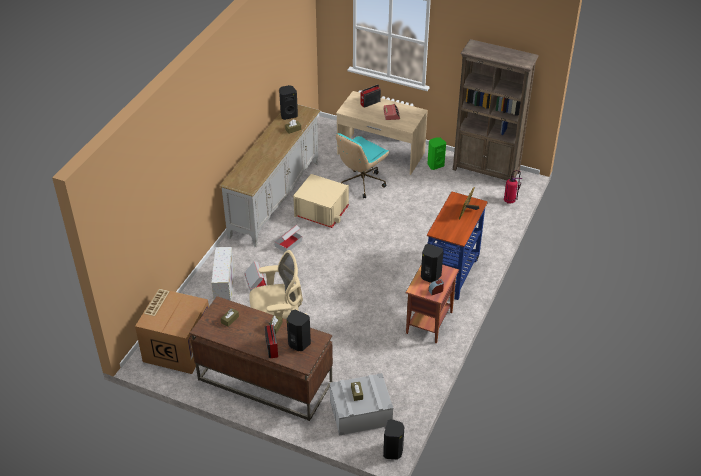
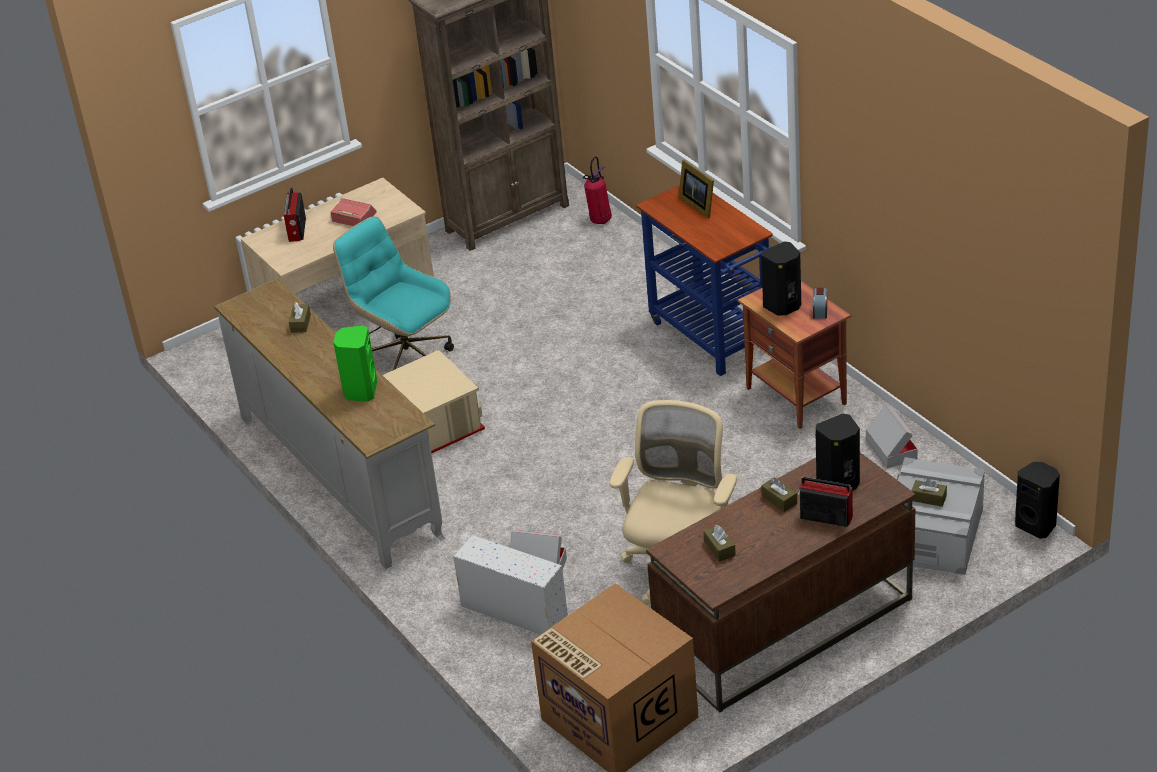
camera: 55 degrees left, 5 degrees down
cardboard box [274,225,302,252] -> cardboard box moved to [866,405,918,469]
black speaker [279,85,298,120] -> none
turquoise office chair [336,133,389,198] -> turquoise office chair turned 150 degrees clockwise [333,216,454,370]
green speaker [427,137,446,170] -> green speaker moved to [333,325,377,402]

